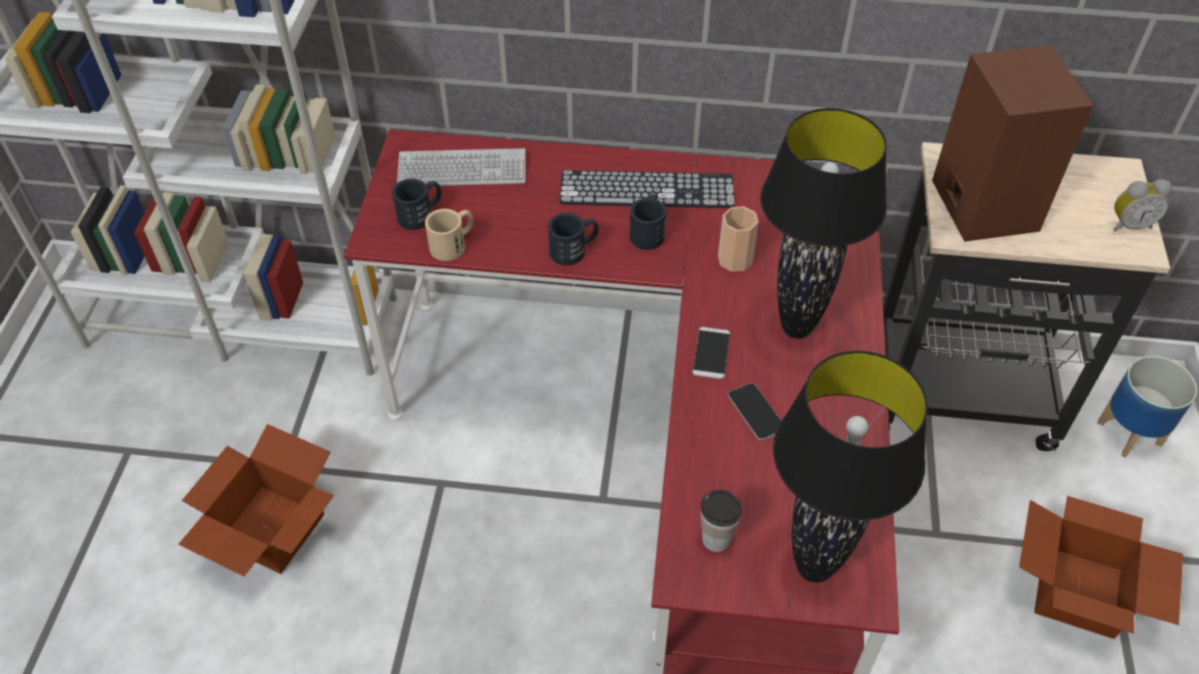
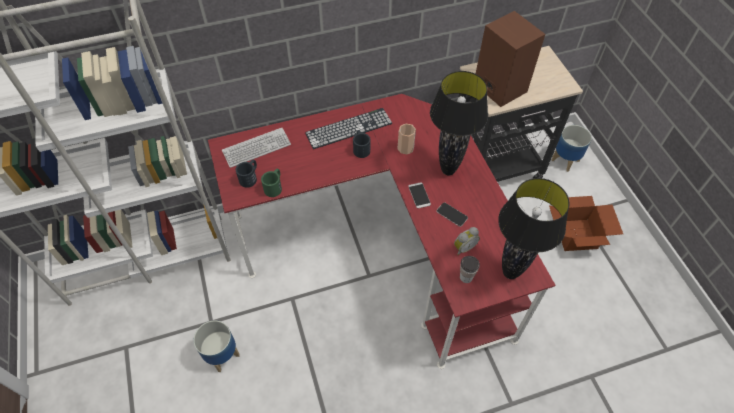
camera: 25 degrees left, 5 degrees up
cardboard box [178,424,334,576] -> planter [194,320,240,372]
beige mug [425,209,473,261] -> green mug [261,169,282,197]
black mug [548,213,599,265] -> none
alarm clock [1113,179,1172,231] -> alarm clock moved to [454,227,480,255]

